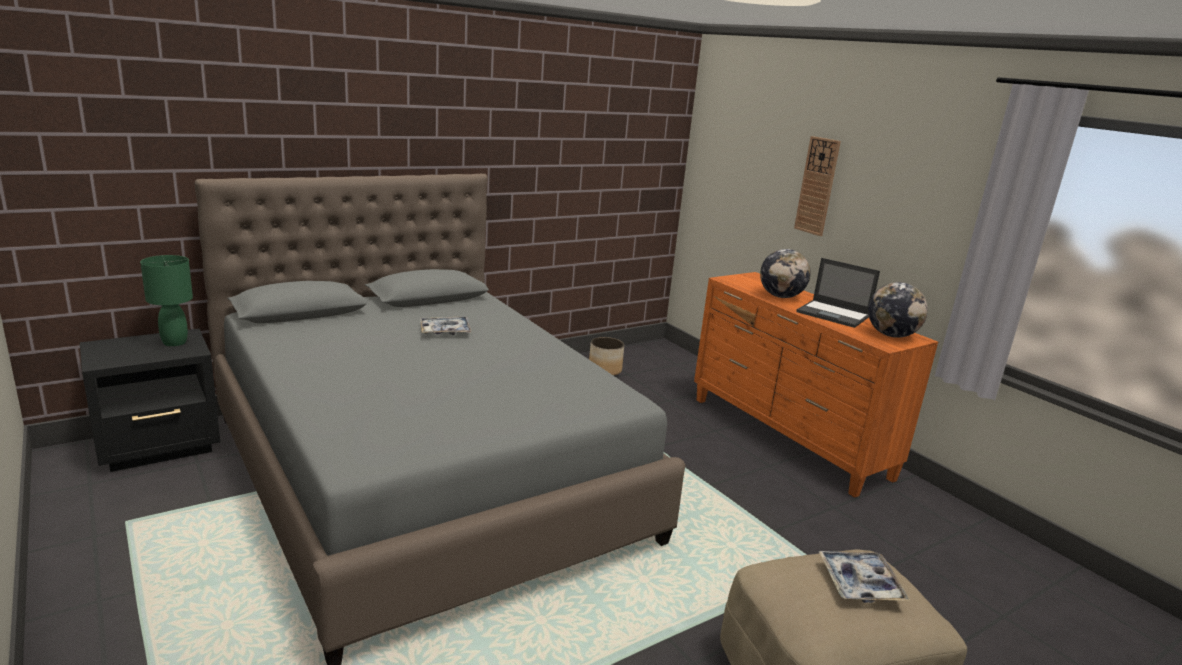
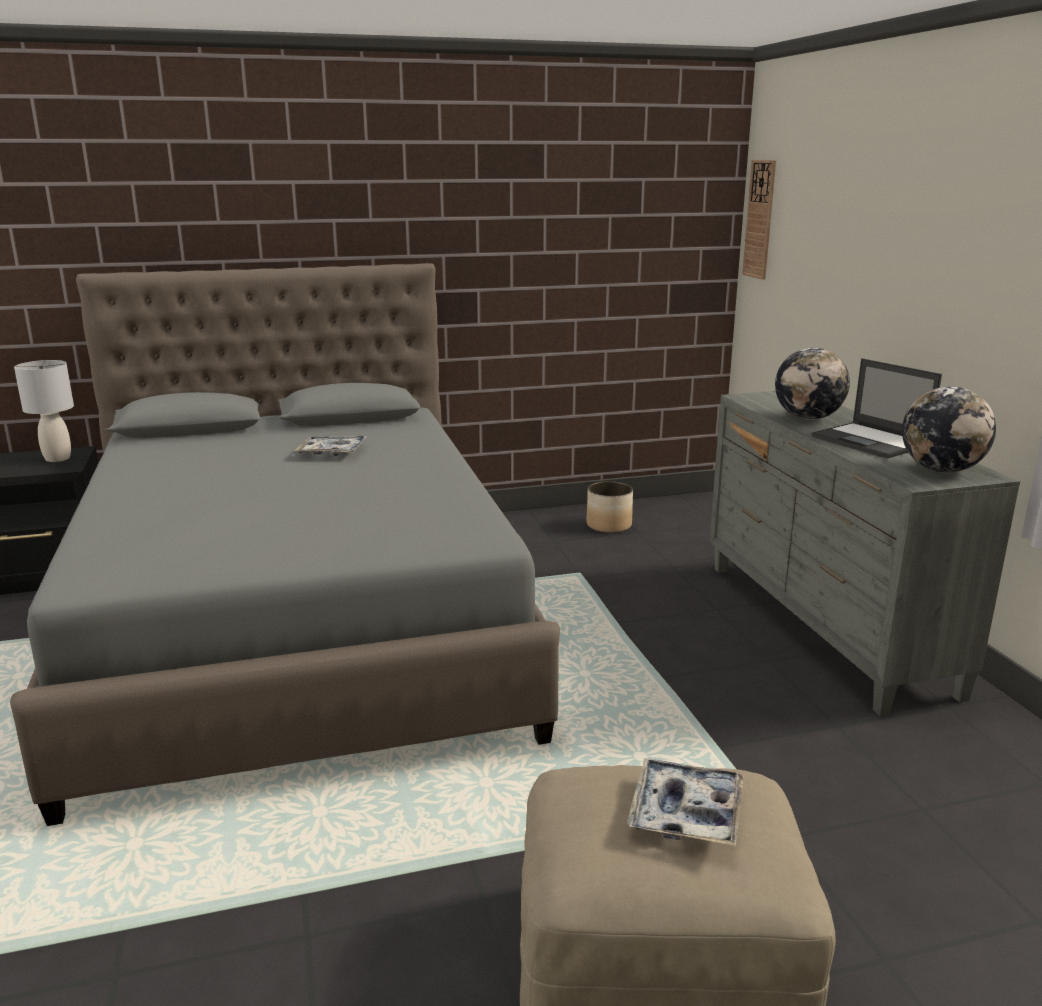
camera: 20 degrees right, 0 degrees up
green table lamp [140,255,193,346] -> grey table lamp [14,360,74,462]
orange dresser [694,272,938,498] -> grey dresser [709,391,1020,717]
wall clock [794,136,841,236] -> wall clock moved to [742,160,776,280]

